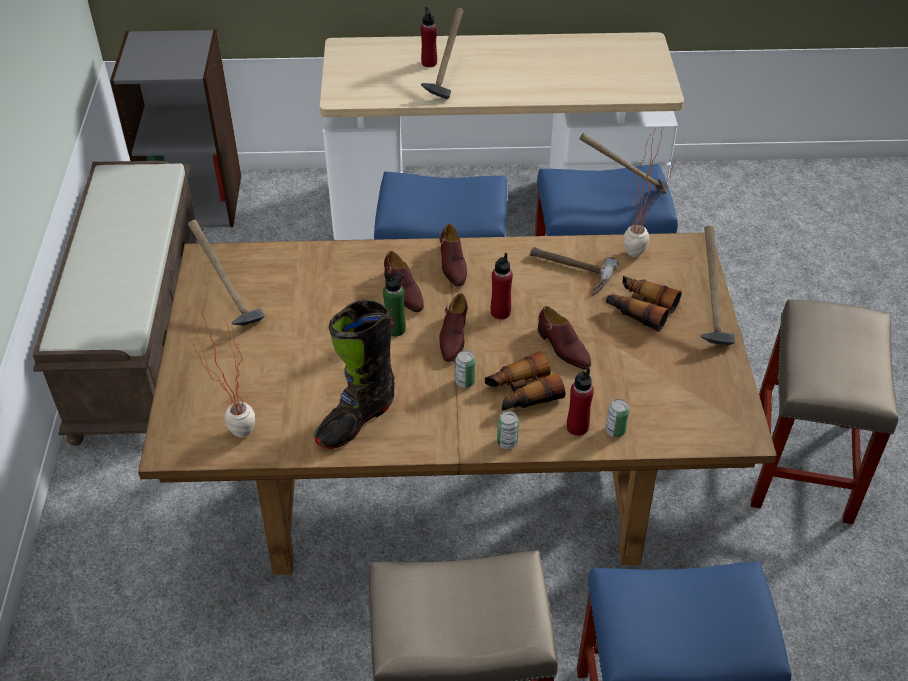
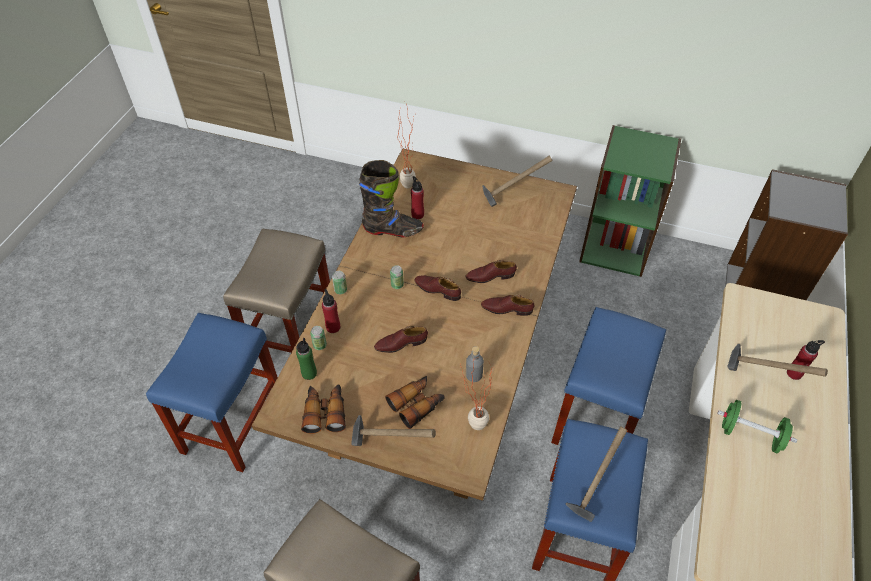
camera: 110 degrees right, 5 degrees up
brown bench [33,161,203,446] -> green bookcase [579,125,681,277]
black boot [314,299,395,449] -> black boot turned 120 degrees clockwise [359,160,424,237]
green bottle [383,272,406,337] -> green bottle moved to [296,338,317,380]
binoculars [485,351,565,411] -> binoculars moved to [301,384,346,434]
red bottle [491,253,513,319] -> red bottle moved to [411,176,424,219]
hammer [530,247,619,296] -> grey bottle [466,346,484,382]
none -> green dumbbell [717,400,797,453]

